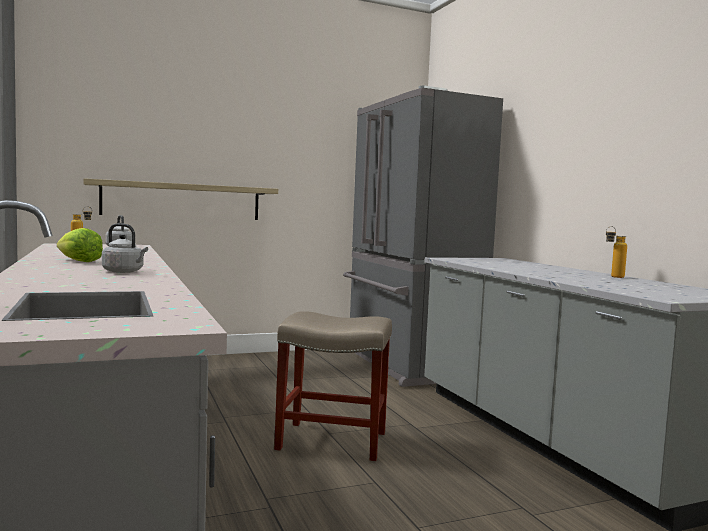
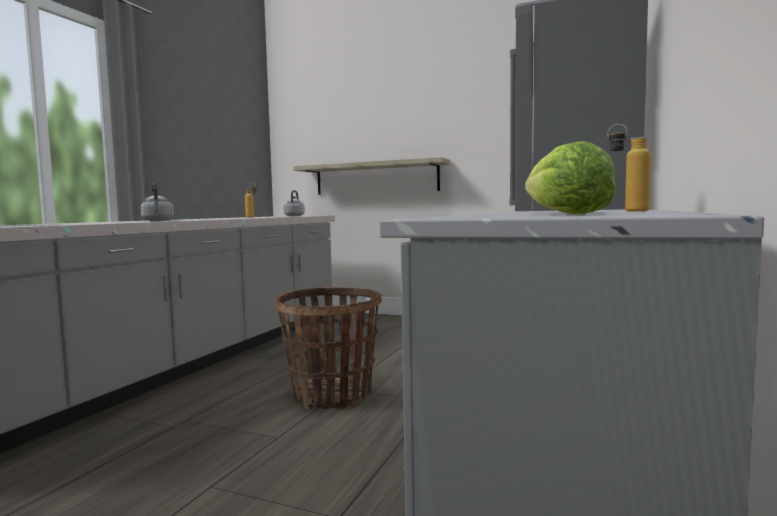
camera: 45 degrees right, 0 degrees up
lettuce [57,228,103,262] -> lettuce moved to [525,141,616,214]
beige stool [274,311,392,461] -> basket [275,287,382,409]

